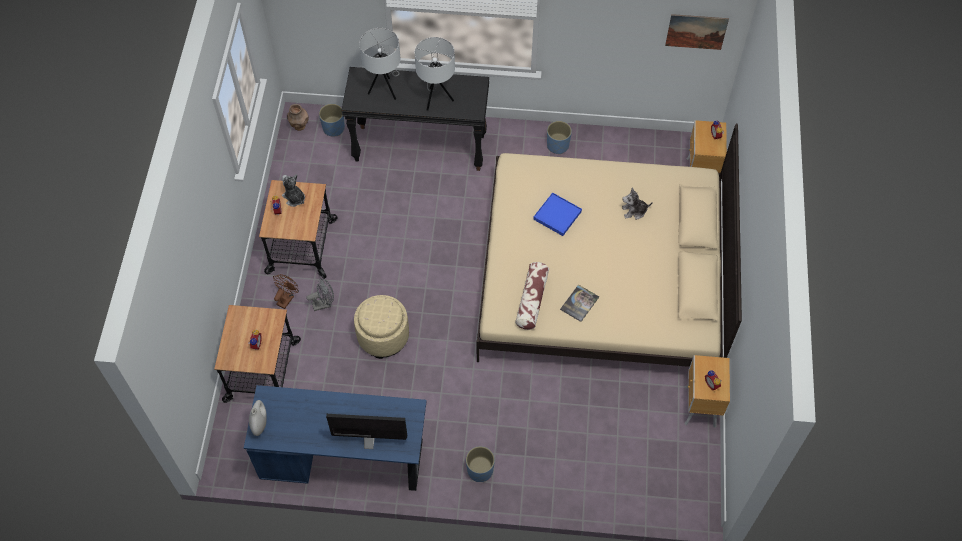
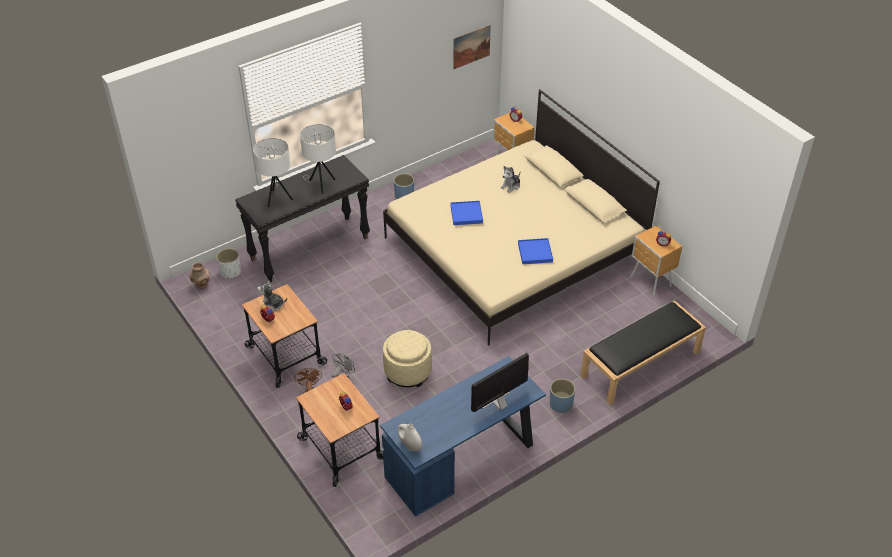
camera: 40 degrees left, 15 degrees down
blue planter [319,104,345,136] -> white planter [216,248,241,279]
pillow [515,262,549,330] -> none
book [560,285,599,322] -> blue tray [518,238,553,264]
none -> black bench [580,301,706,405]

